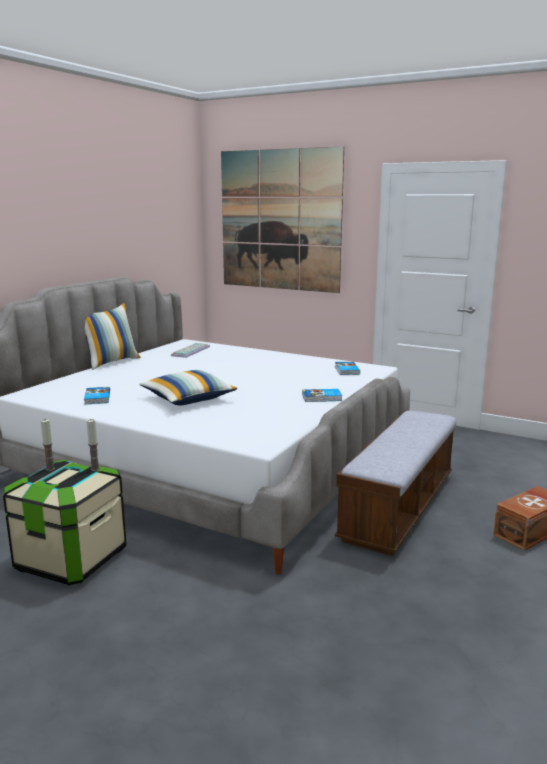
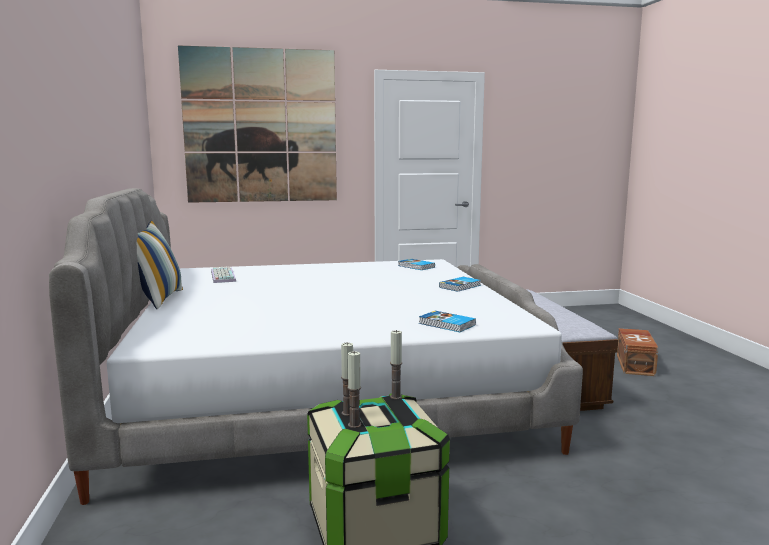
camera: 40 degrees left, 5 degrees down
book [84,387,110,405] -> book moved to [419,311,476,332]
pillow [139,370,237,405] -> none
none -> candle [348,351,361,428]

